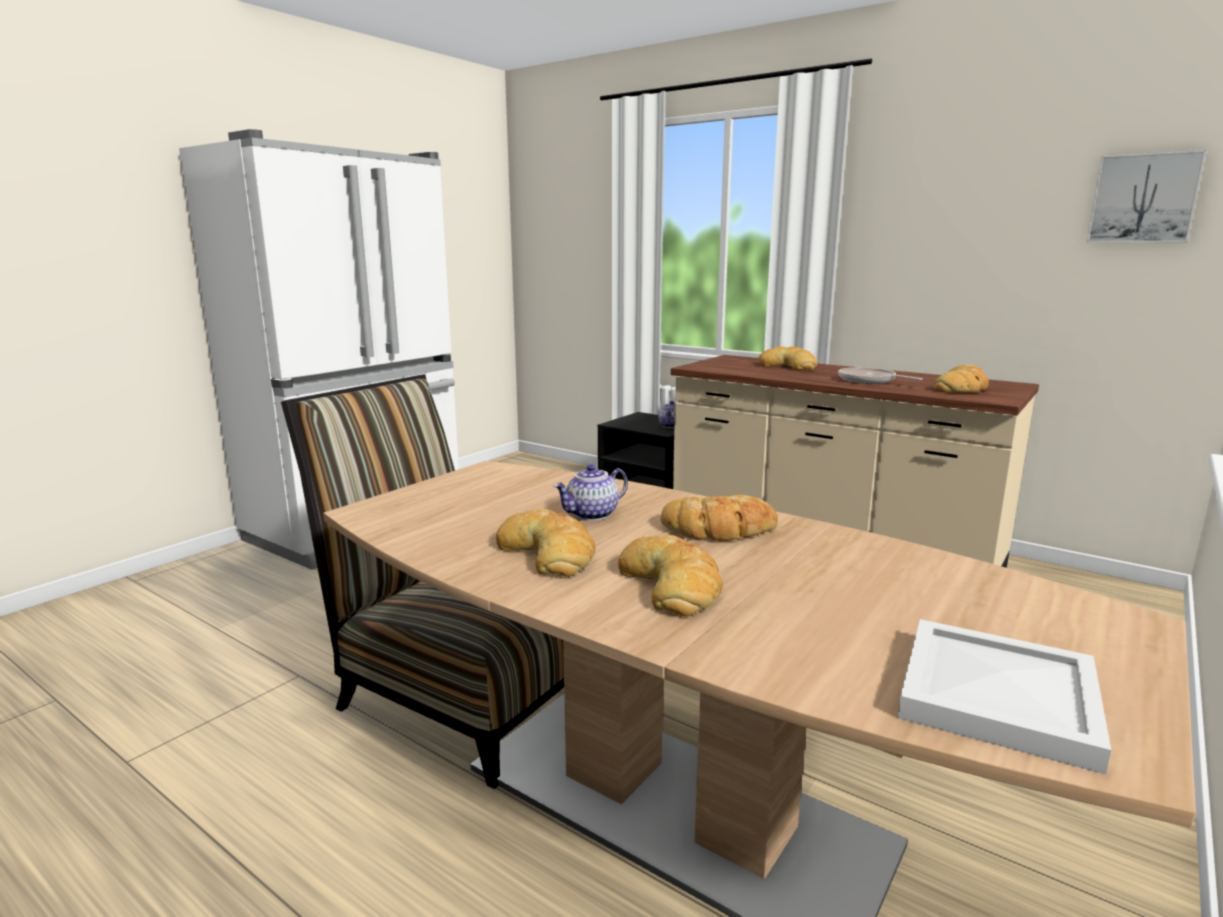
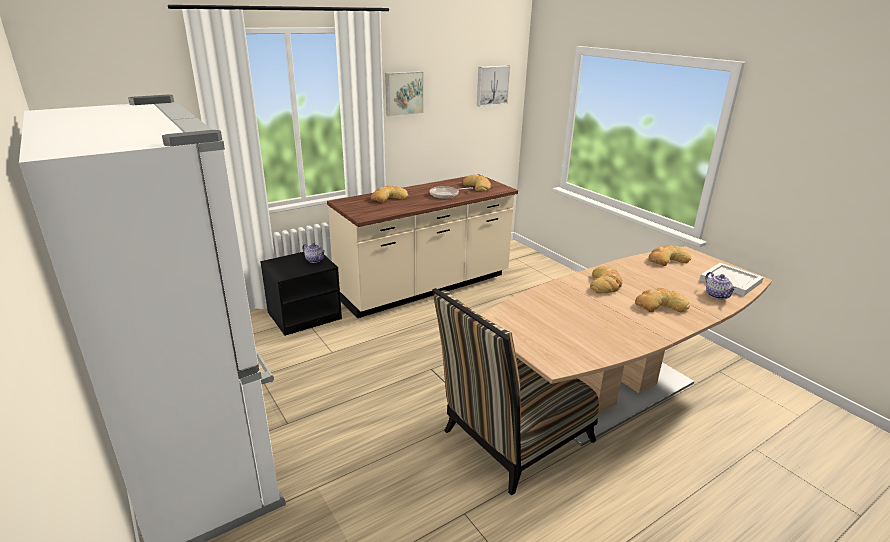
camera: 70 degrees left, 10 degrees up
bread [496,509,595,577] -> bread moved to [648,245,691,266]
teapot [553,464,628,521] -> teapot moved to [705,272,736,299]
none -> picture [385,71,424,116]

